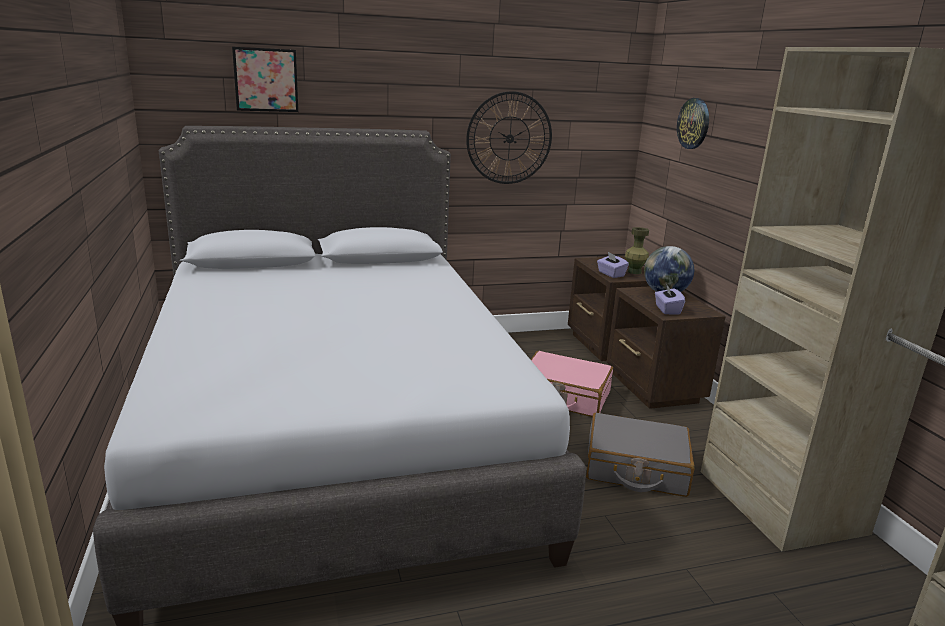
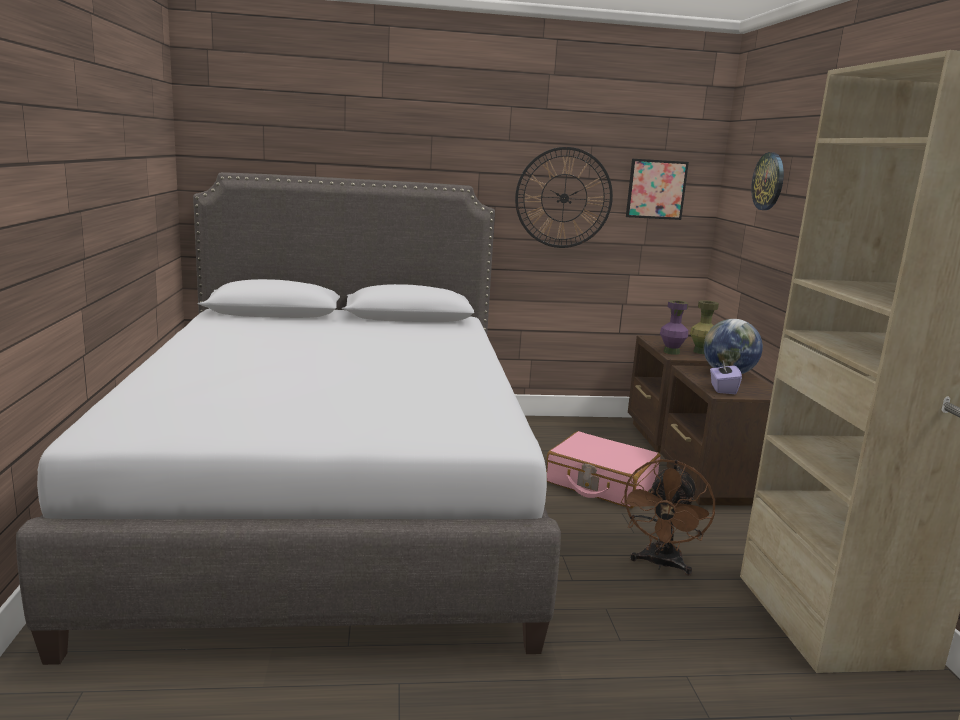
camera: 10 degrees right, 5 degrees down
picture [232,47,298,112] -> picture moved to [626,159,689,220]
grey suitcase [586,413,695,497] -> brown fan [621,459,715,576]
purple tissue box [597,252,629,278] -> purple vase [660,300,688,355]

